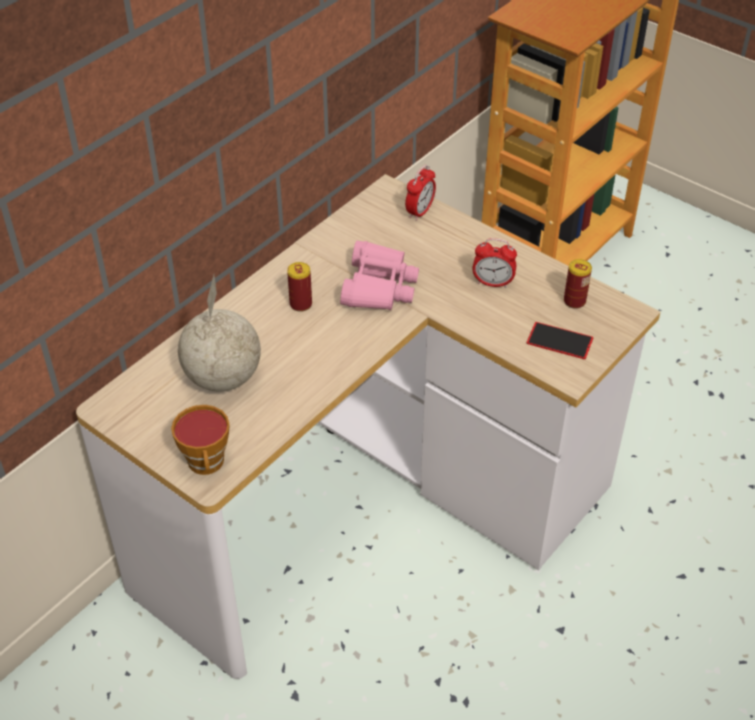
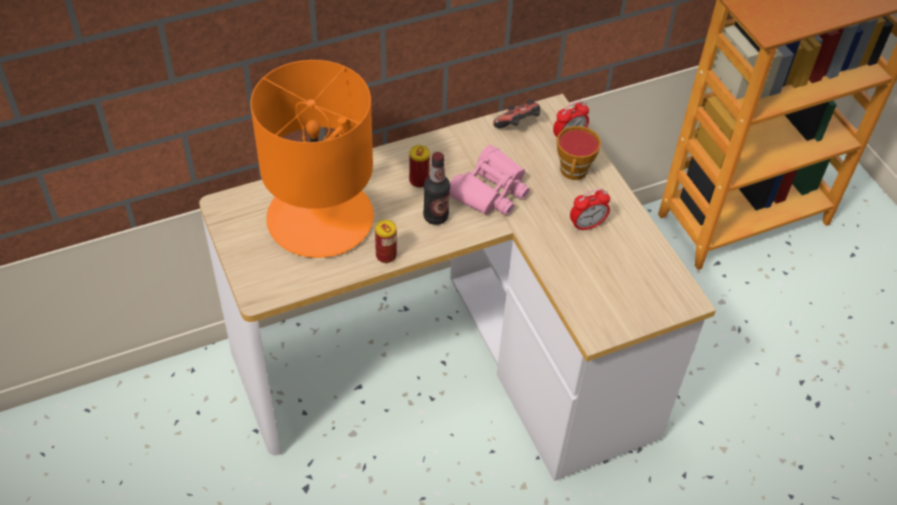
camera: 25 degrees right, 5 degrees up
cup [171,405,230,475] -> cup moved to [557,126,601,180]
globe [178,275,261,392] -> orange table lamp [250,60,374,258]
alarm clock [472,238,517,288] -> alarm clock turned 60 degrees counterclockwise [570,188,610,232]
phone [527,322,593,359] -> none
can [564,259,592,309] -> can moved to [375,220,397,263]
none -> bottle [423,152,450,225]
none -> game controller [493,99,540,128]

